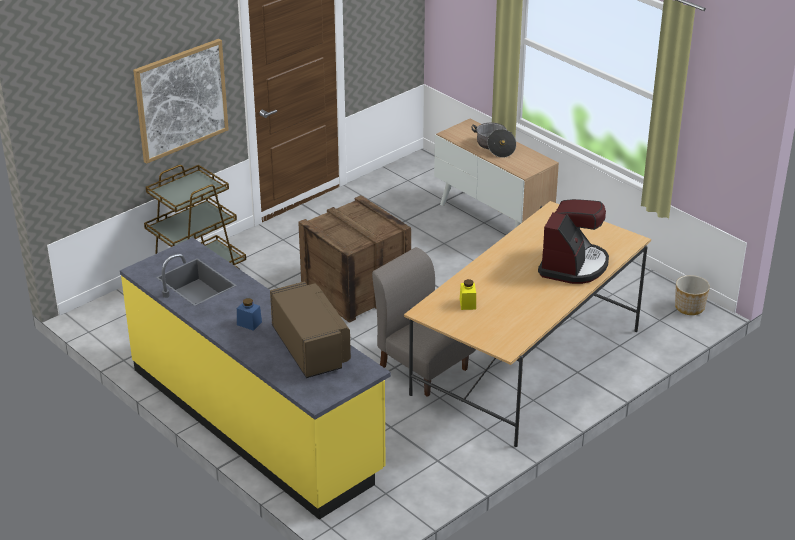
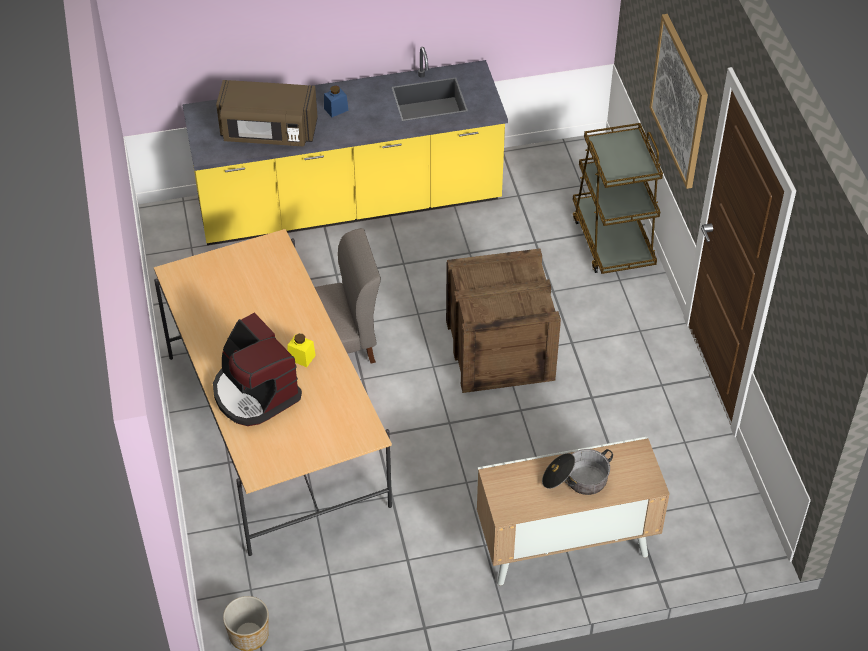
camera: 120 degrees right, 15 degrees up
yellow jar [460,279,476,310] -> yellow jar moved to [287,334,316,367]

